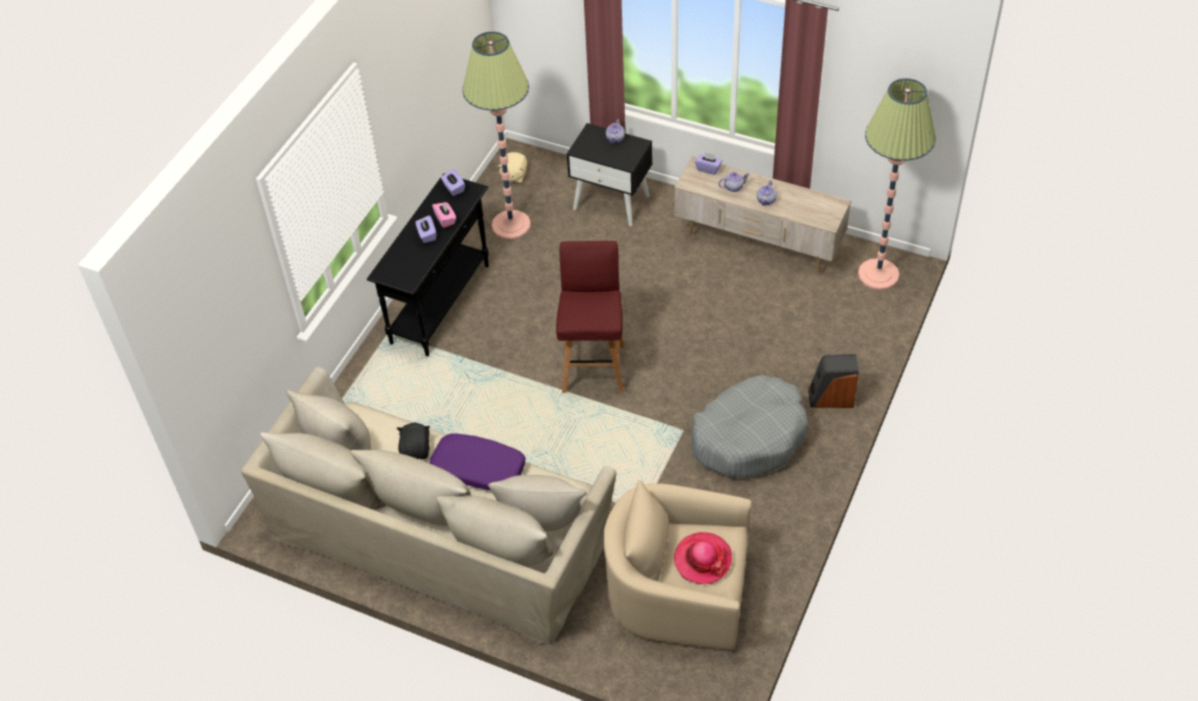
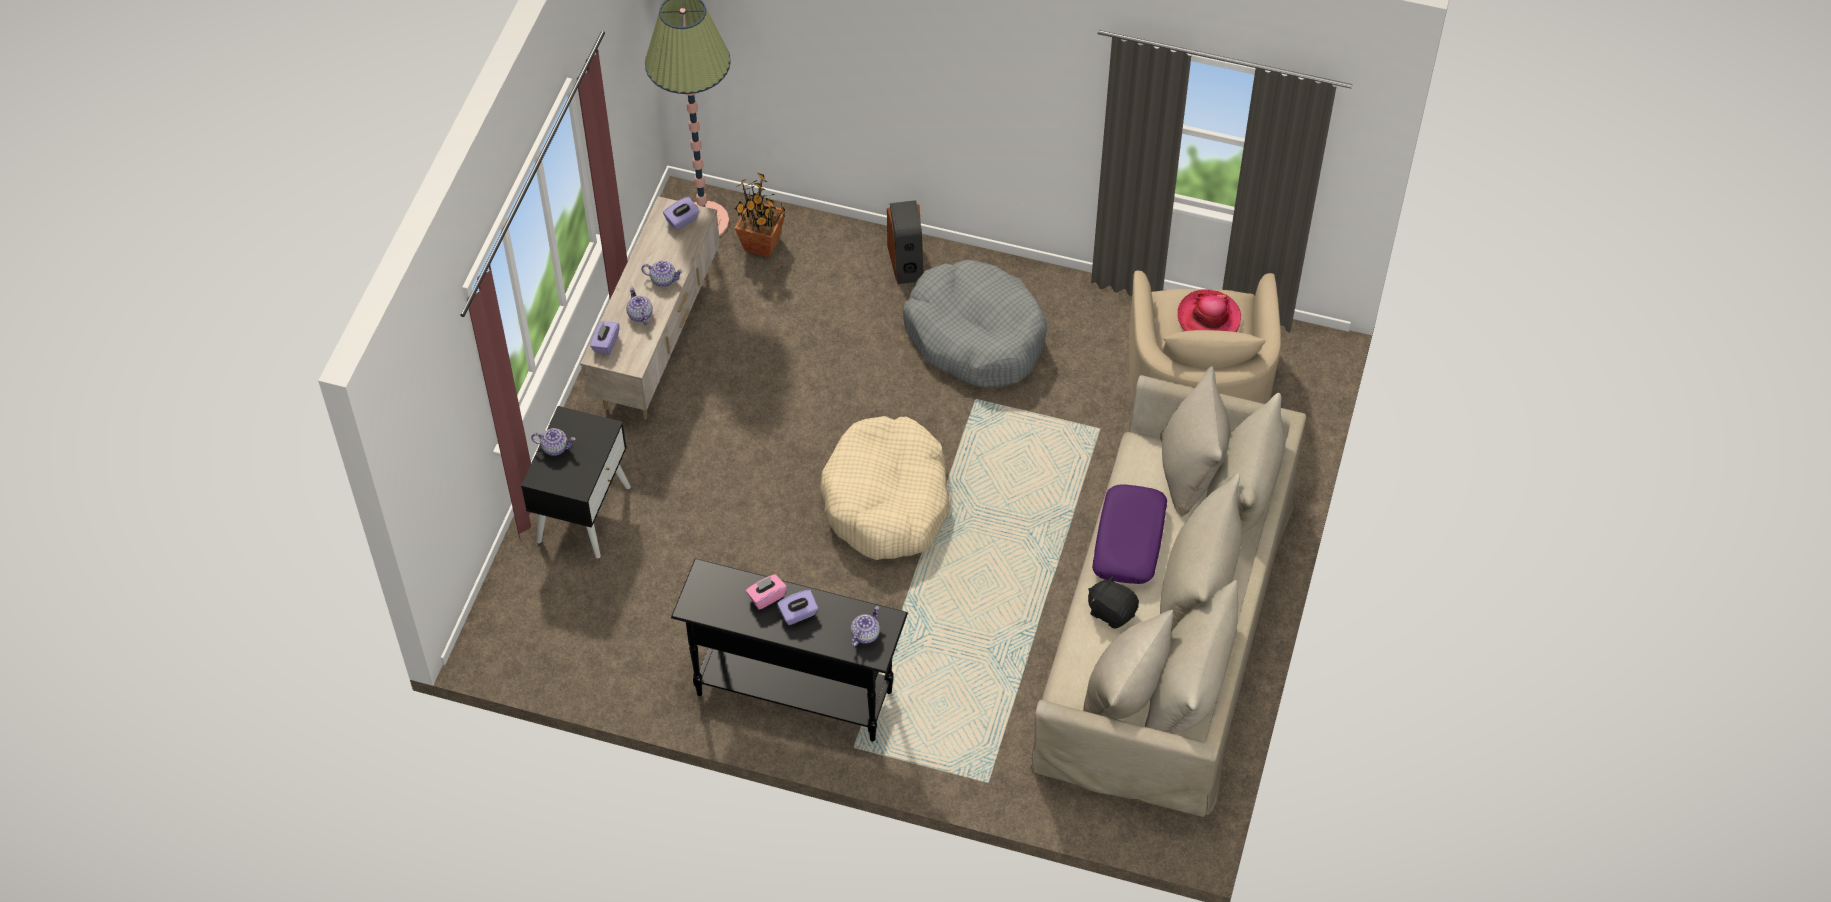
camera: 100 degrees left, 5 degrees up
black plush toy [397,423,430,459] -> black plush toy turned 45 degrees clockwise [1088,575,1139,629]
purple tissue box [441,169,465,196] -> purple tissue box moved to [663,197,700,230]
floor lamp [462,32,531,239] -> none
beige plush toy [497,152,527,183] -> none
red stool [556,241,624,393] -> beige dog bed [820,416,950,560]
none -> potted plant [735,172,786,258]
none -> teapot [851,606,880,647]

